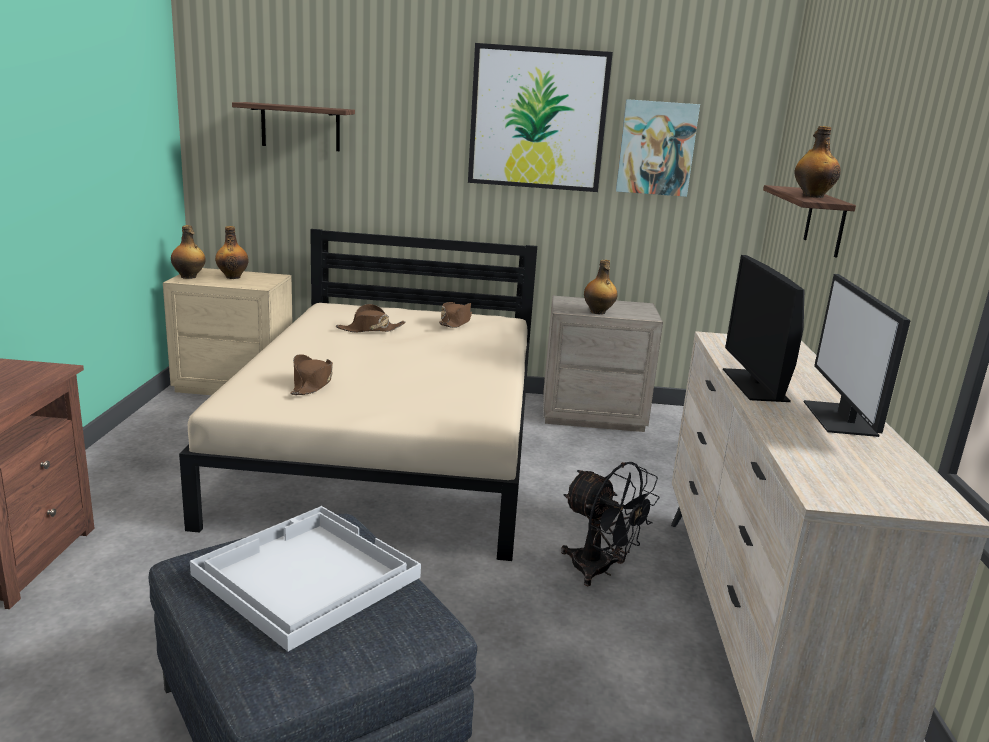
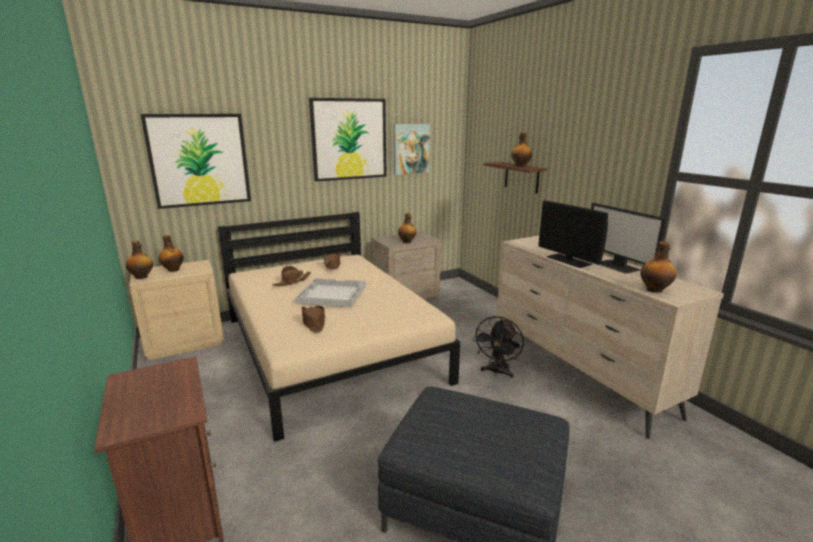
camera: 30 degrees left, 0 degrees up
white tray [190,506,421,651] -> white tray moved to [295,278,366,307]
shelf [232,102,355,151] -> picture [140,114,251,209]
black fan [561,462,660,586] -> black fan turned 105 degrees clockwise [473,316,524,378]
none -> bottle [640,241,676,293]

